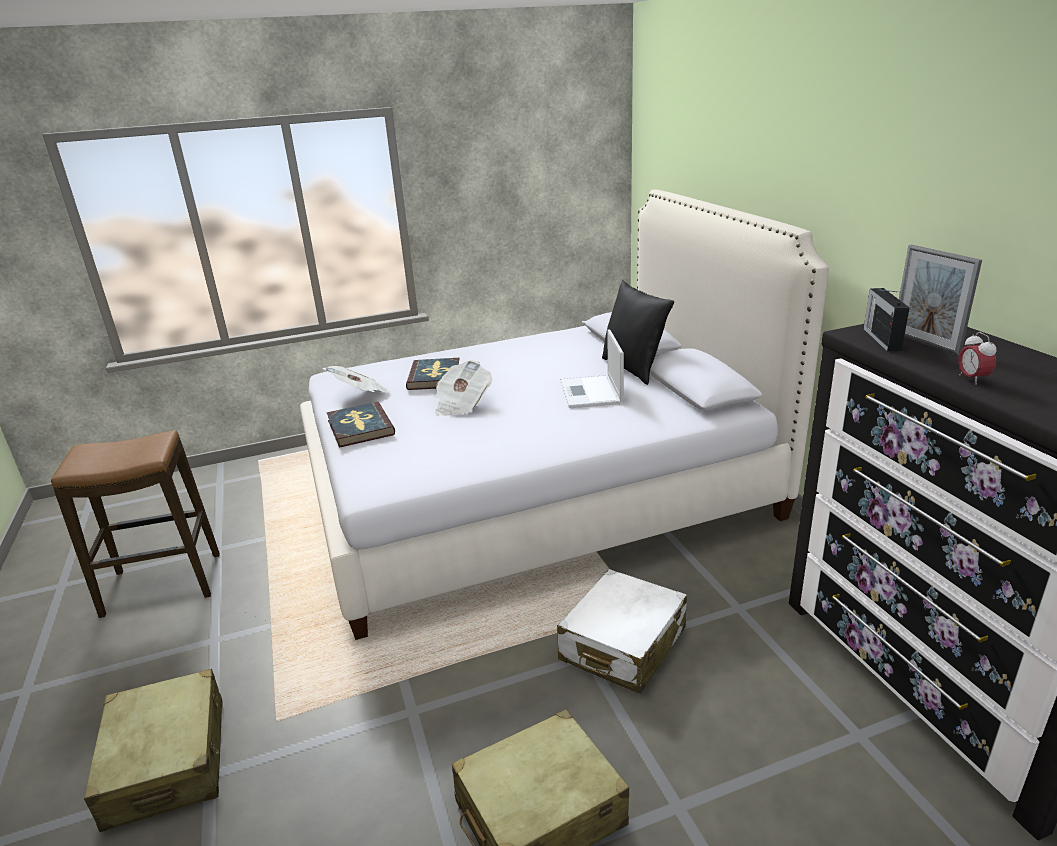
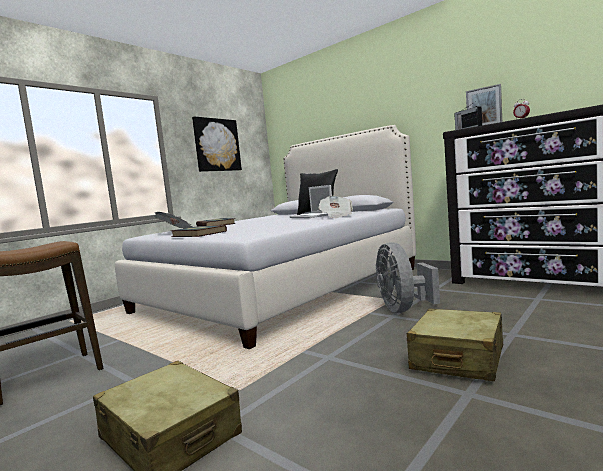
camera: 30 degrees left, 20 degrees down
newspaper [434,360,492,416] -> newspaper moved to [318,196,353,218]
white suitcase [557,569,687,694] -> grey fan [376,242,440,313]
none -> picture [192,116,242,172]

